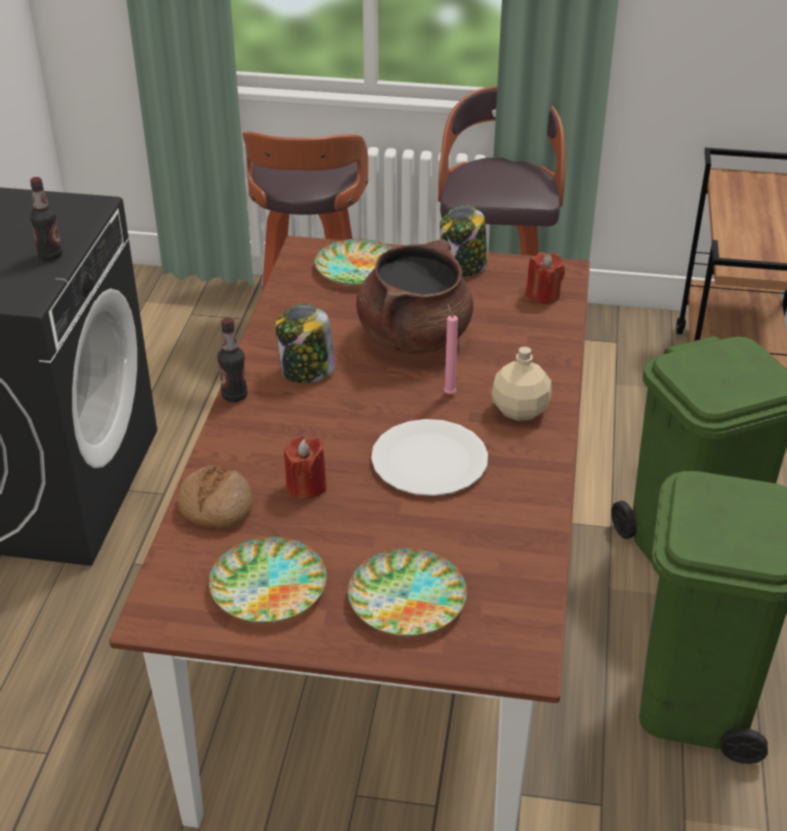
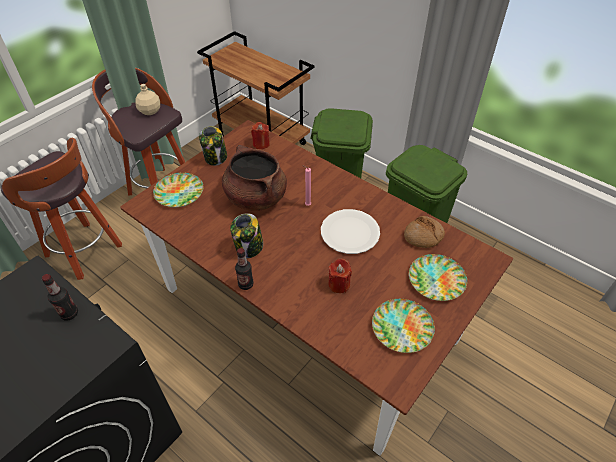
camera: 60 degrees left, 10 degrees up
bread [178,465,253,529] -> bread moved to [404,216,445,248]
beige bottle [491,347,552,421] -> beige bottle moved to [135,84,160,115]

